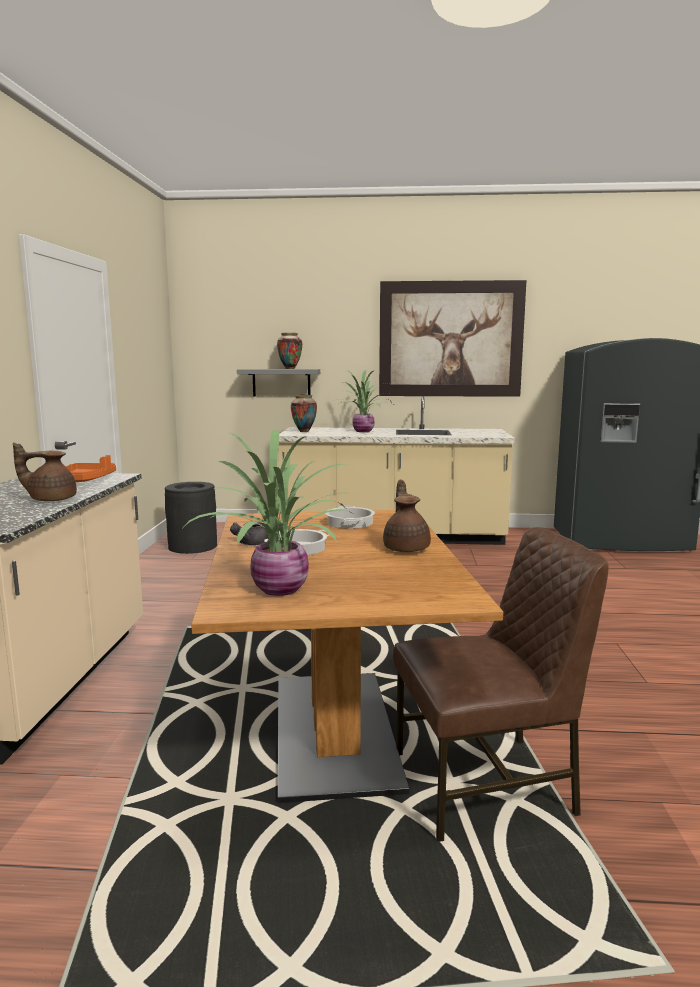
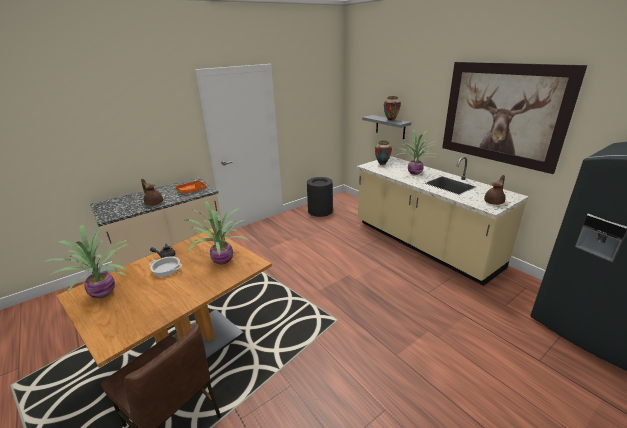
camera: 50 degrees right, 15 degrees up
cooking pot [325,506,375,529] -> potted plant [186,201,248,264]
brown teapot [383,479,431,552] -> brown teapot moved to [484,175,506,205]

